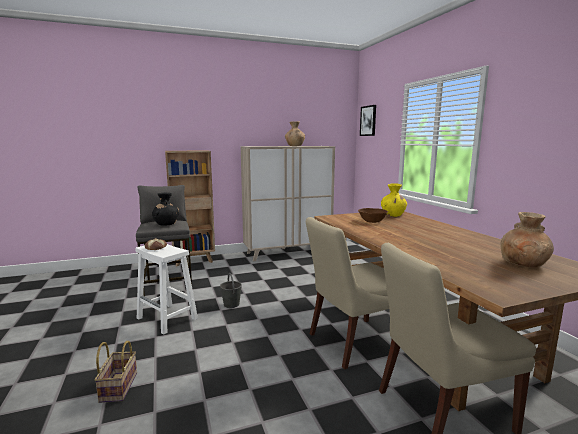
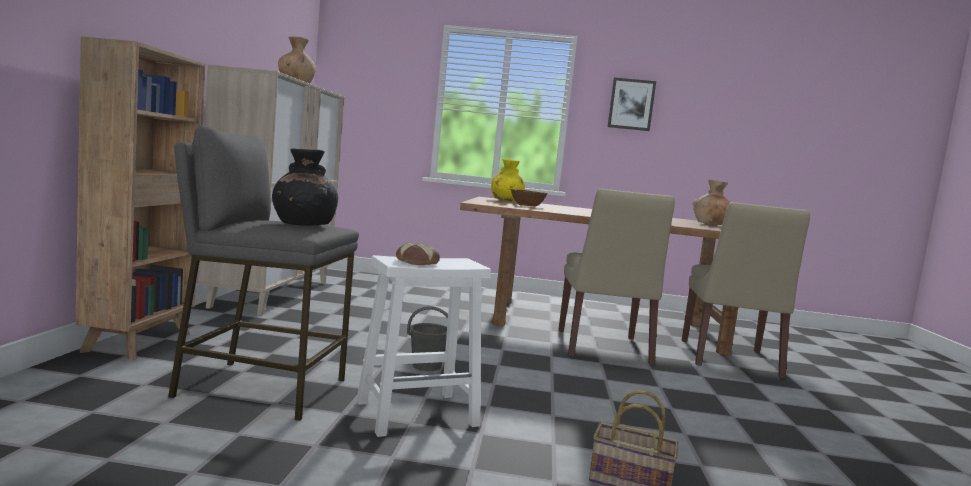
camera: 65 degrees left, 5 degrees down
picture [360,105,376,136] -> picture moved to [607,78,656,131]

